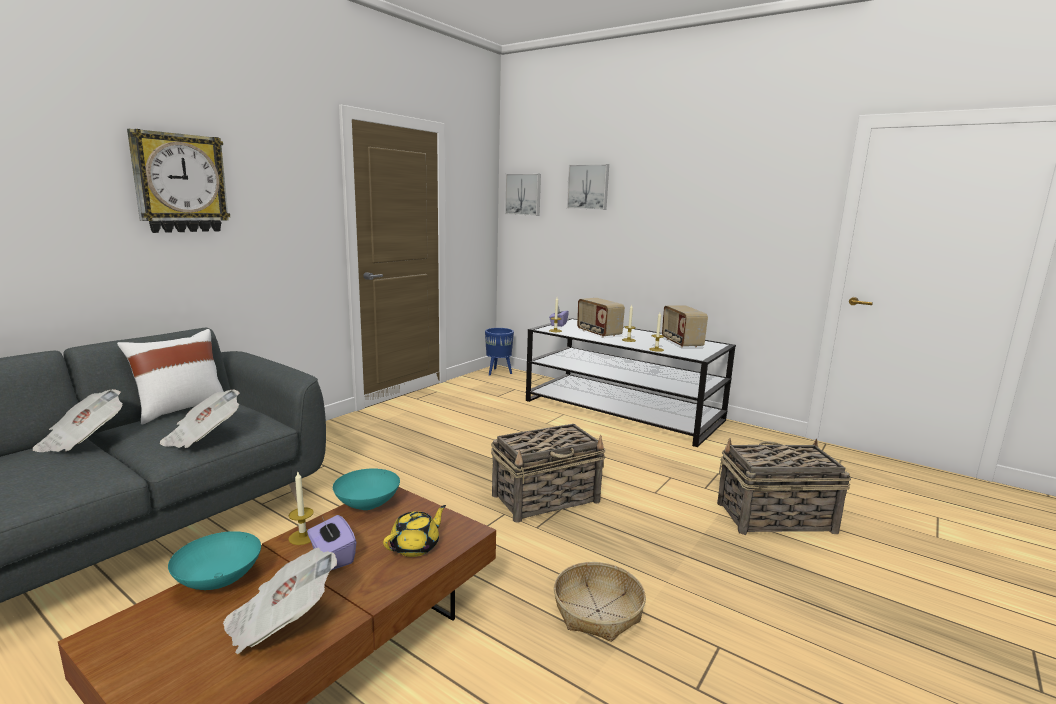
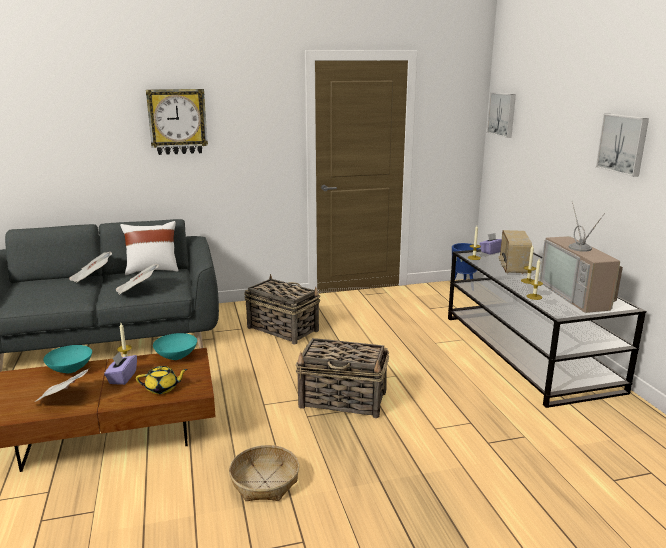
camera: 40 degrees right, 5 degrees up
picture [567,164,609,210] -> picture moved to [596,114,649,177]
radio [662,306,708,348] -> television [540,201,623,313]
basket [717,438,851,535] -> basket moved to [244,274,320,344]

